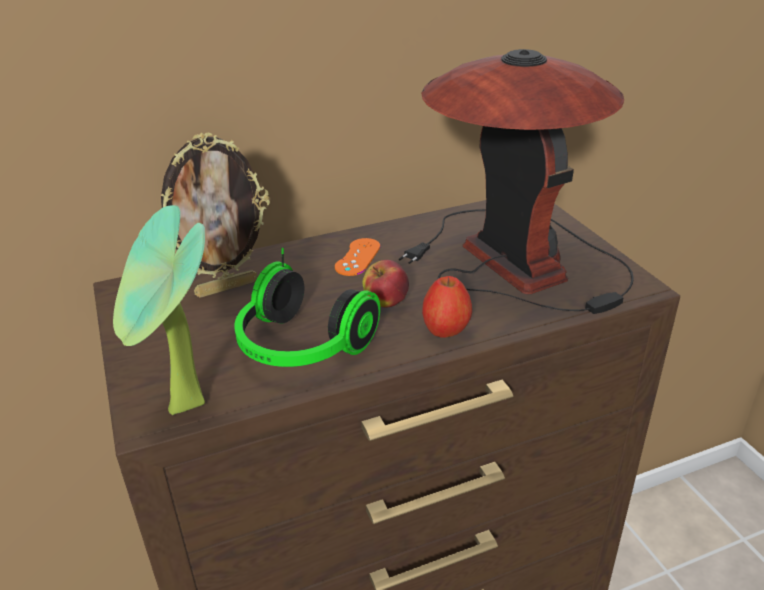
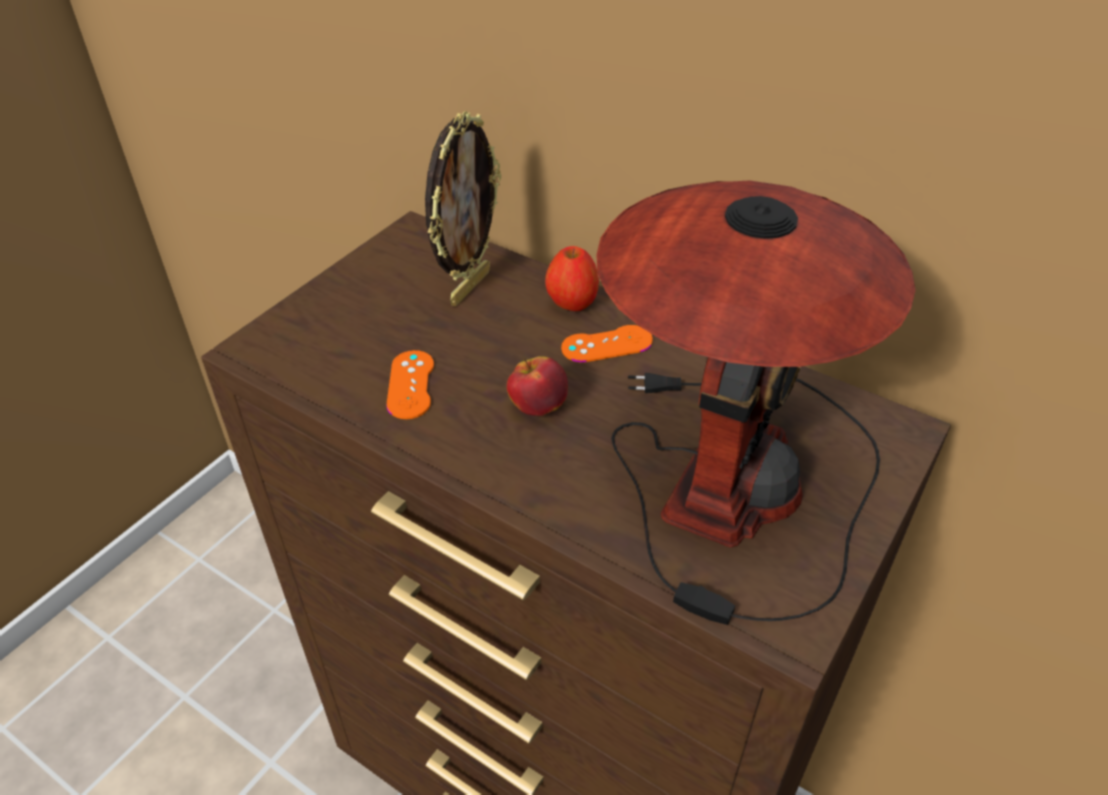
camera: 55 degrees right, 10 degrees up
potted plant [113,205,205,415] -> none
picture frame [161,132,270,298] -> picture frame turned 90 degrees counterclockwise [425,111,501,306]
headphones [234,248,380,367] -> orange game controller [386,350,434,419]
apple [422,276,472,338] -> apple moved to [545,246,599,311]

